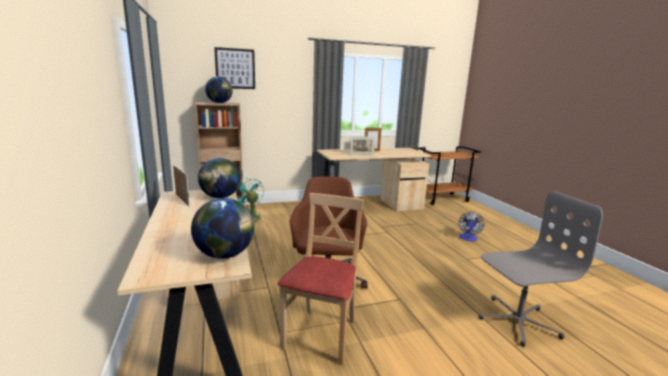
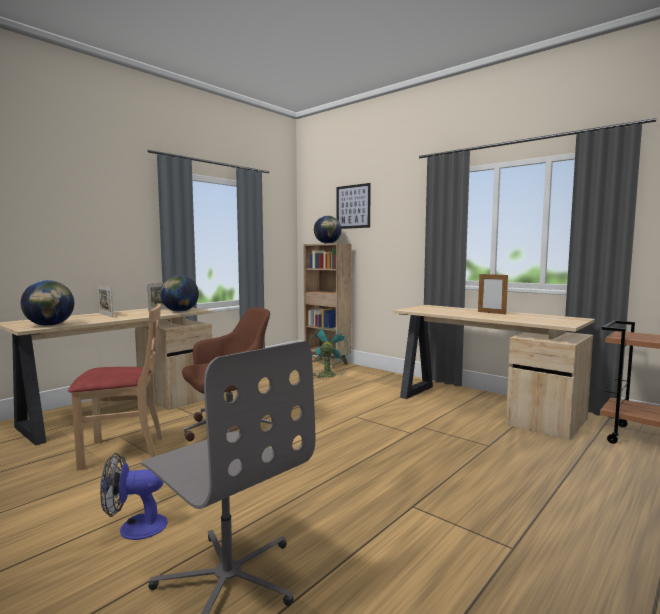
camera: 60 degrees right, 10 degrees down
picture frame [350,137,375,155] -> picture frame moved to [97,285,113,317]
fan [458,212,485,241] -> fan moved to [100,453,168,540]

